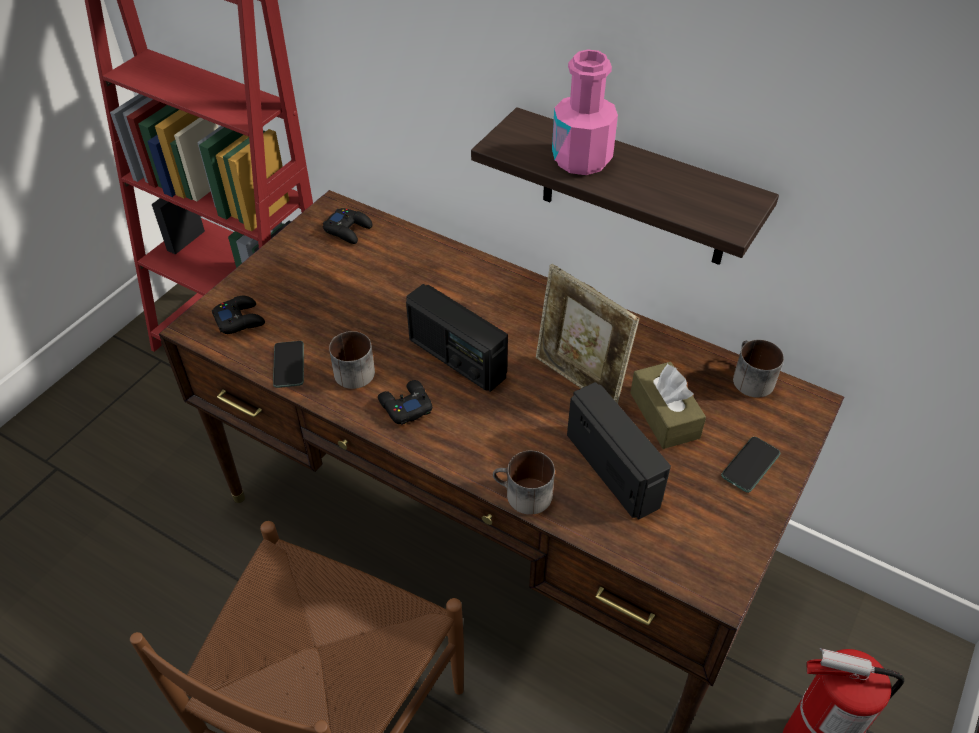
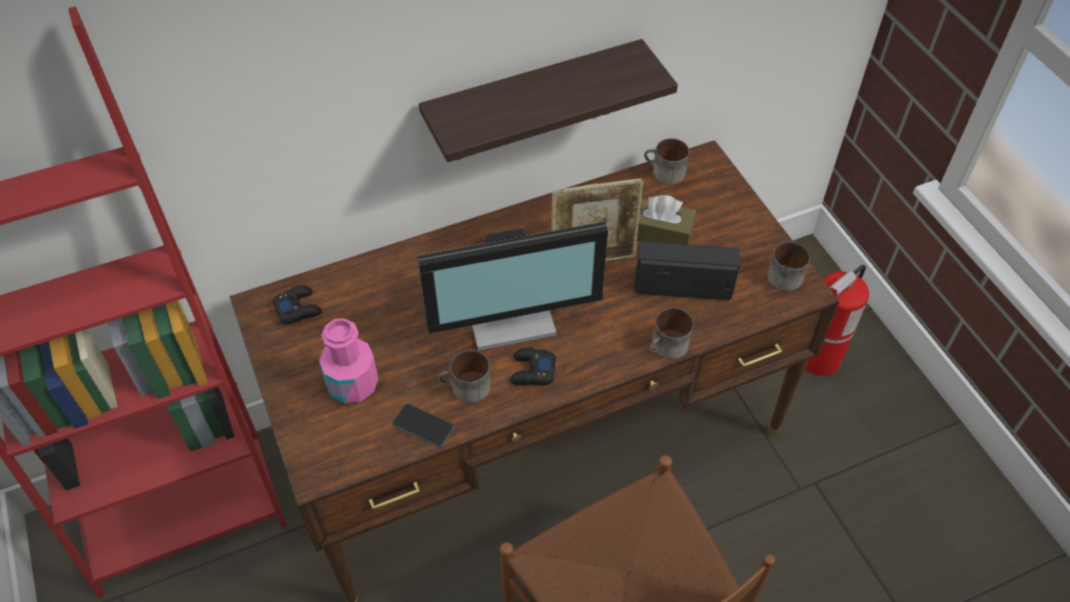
camera: 55 degrees left, 5 degrees up
black game controller [212,296,265,334] -> none
radio [406,284,508,392] -> monitor [417,221,608,351]
pink bottle [552,49,618,175] -> pink bottle moved to [319,318,378,403]
phone [721,437,780,493] -> none
none -> mug [767,242,810,291]

